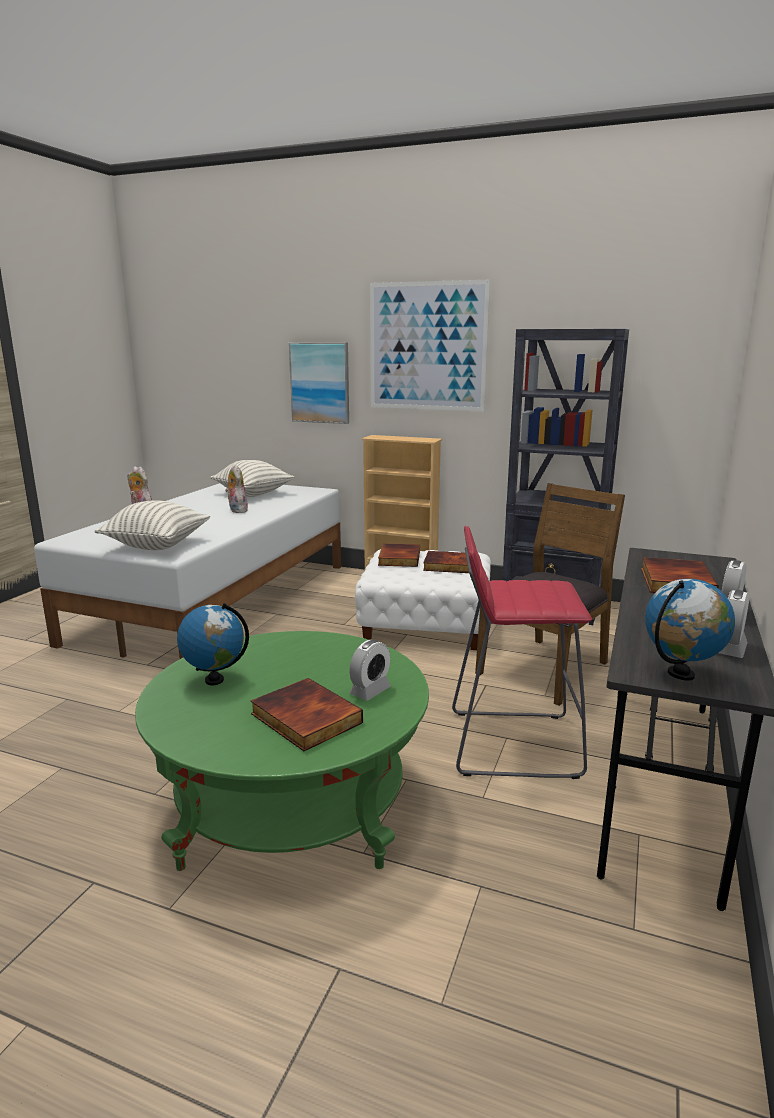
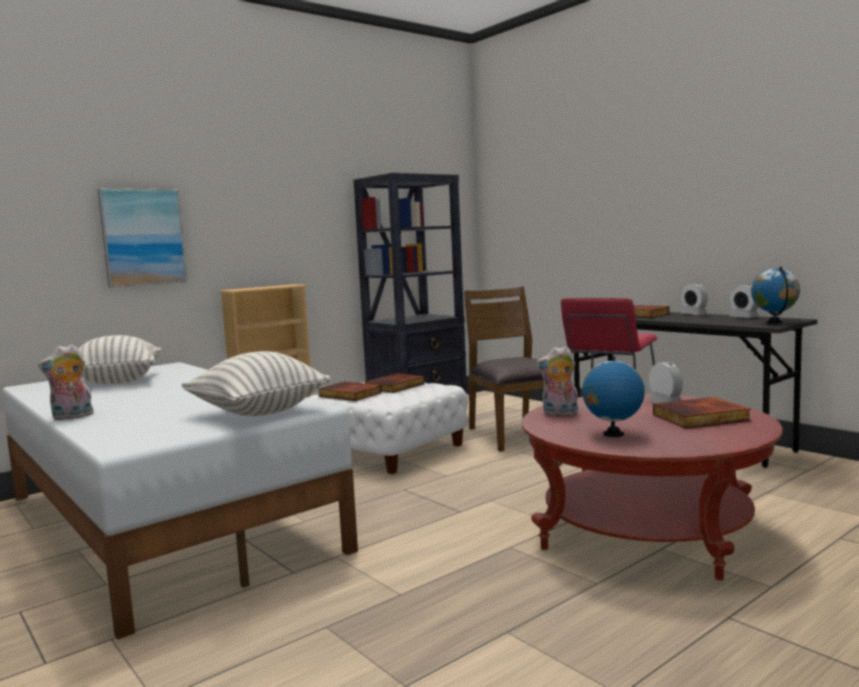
camera: 60 degrees left, 10 degrees down
green coffee table [135,631,429,871] -> red coffee table [522,394,782,580]
plush toy [225,464,248,513] -> plush toy moved to [536,346,578,417]
picture [370,280,490,412] -> none

